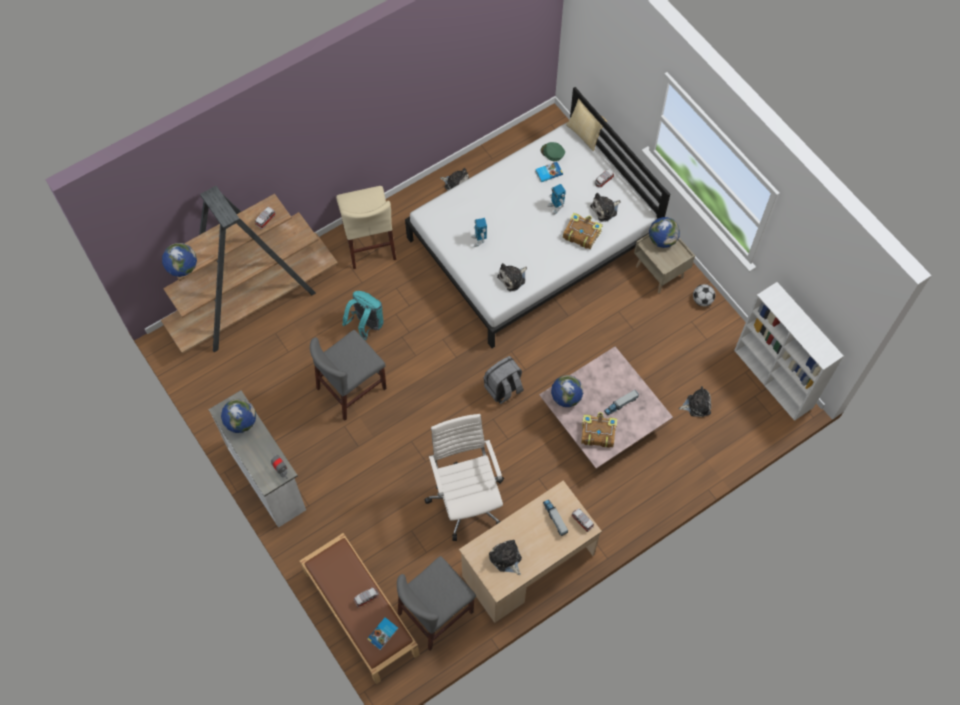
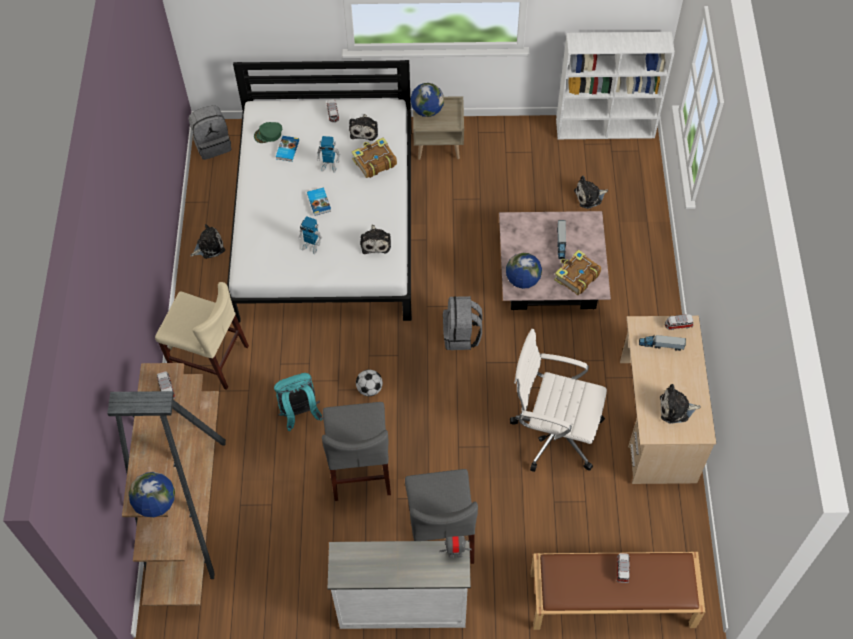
camera: 55 degrees left, 5 degrees down
globe [221,398,256,433] -> none
book [367,617,398,650] -> book moved to [307,187,331,216]
grey chair [397,556,476,651] -> grey chair moved to [405,469,478,564]
pillow [566,98,607,151] -> none
plush toy [679,386,711,417] -> plush toy turned 135 degrees counterclockwise [574,176,608,209]
football [693,284,715,306] -> football moved to [356,369,383,396]
none -> grey backpack [189,106,232,160]

